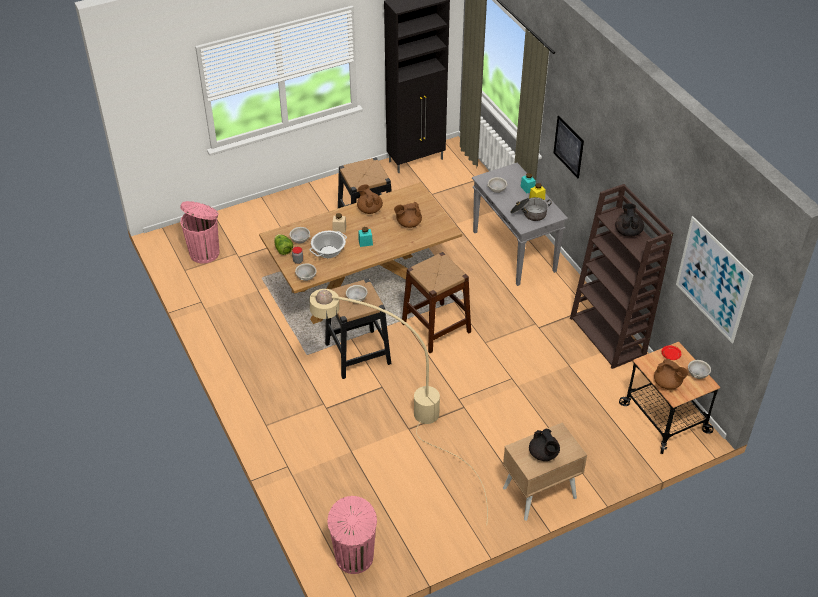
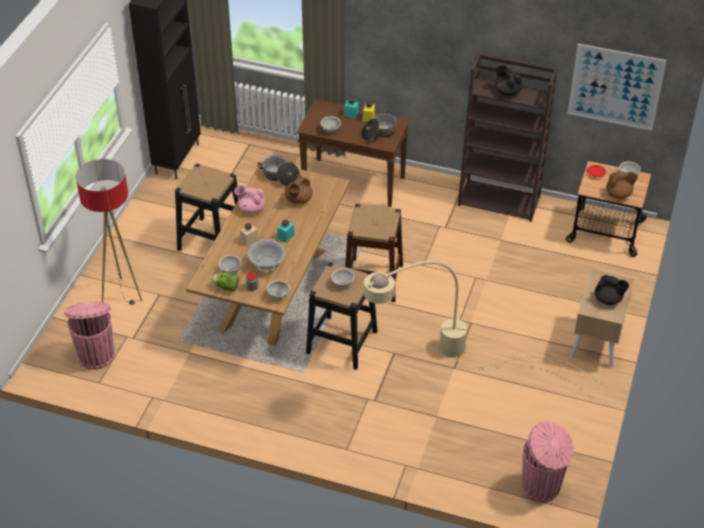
camera: 45 degrees left, 0 degrees up
brown teapot [357,184,383,214] -> pink teapot [234,185,266,214]
grey console table [472,163,568,286] -> brown console table [297,99,410,207]
picture [554,116,584,178] -> none
none -> floor lamp [76,159,142,305]
none -> cooking pot [257,156,300,187]

